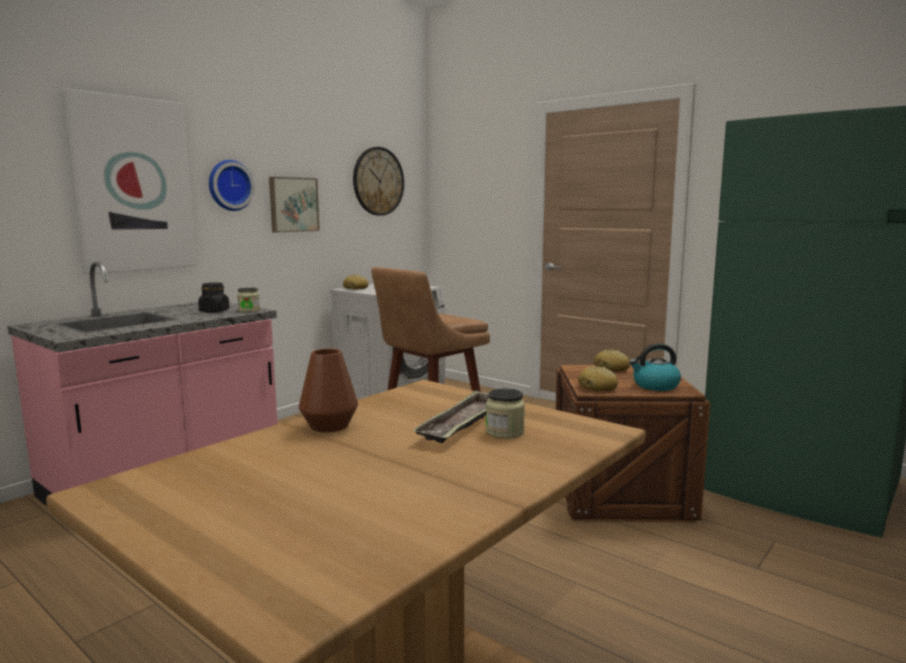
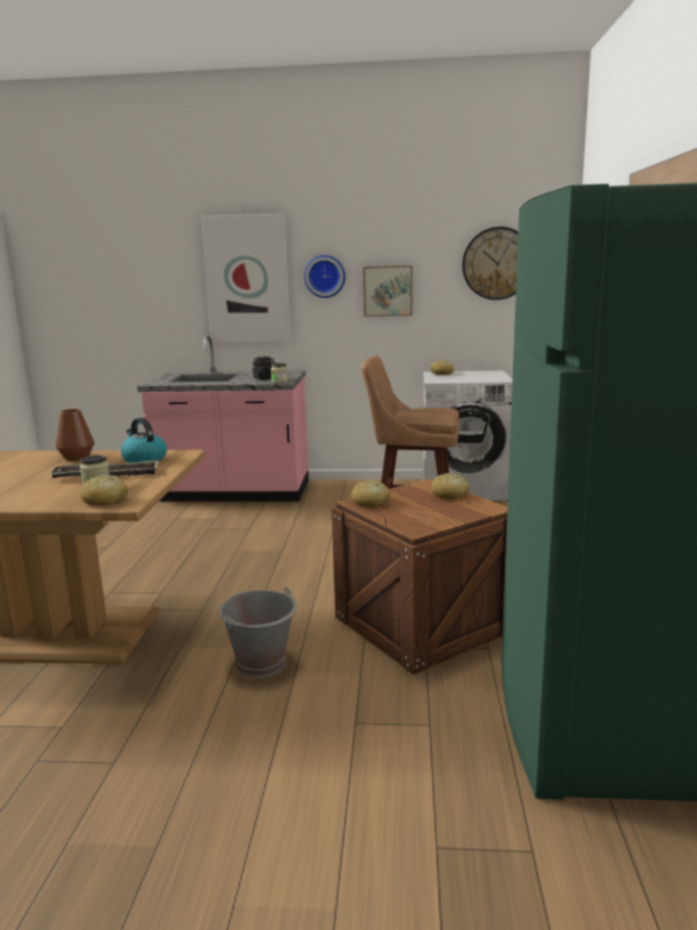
camera: 55 degrees right, 5 degrees up
kettle [629,343,681,391] -> kettle moved to [121,417,167,463]
none -> bread [80,475,128,506]
none -> grey bucket [220,587,297,678]

